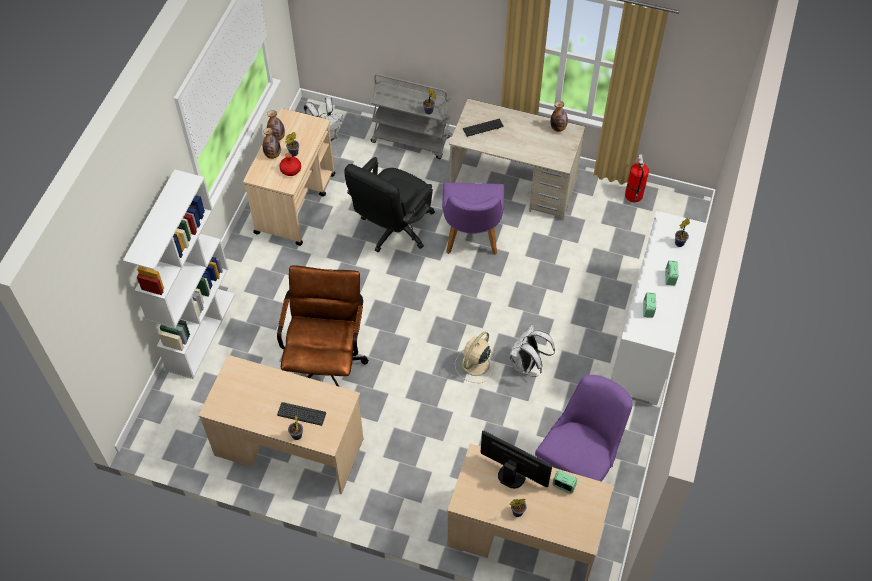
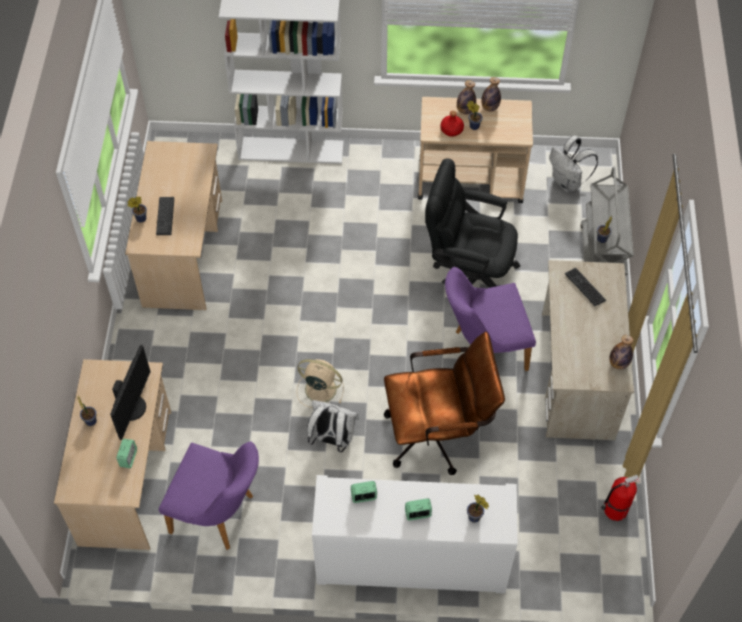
camera: 75 degrees right, 0 degrees up
brown office chair [277,265,369,387] -> brown office chair moved to [383,332,505,475]

